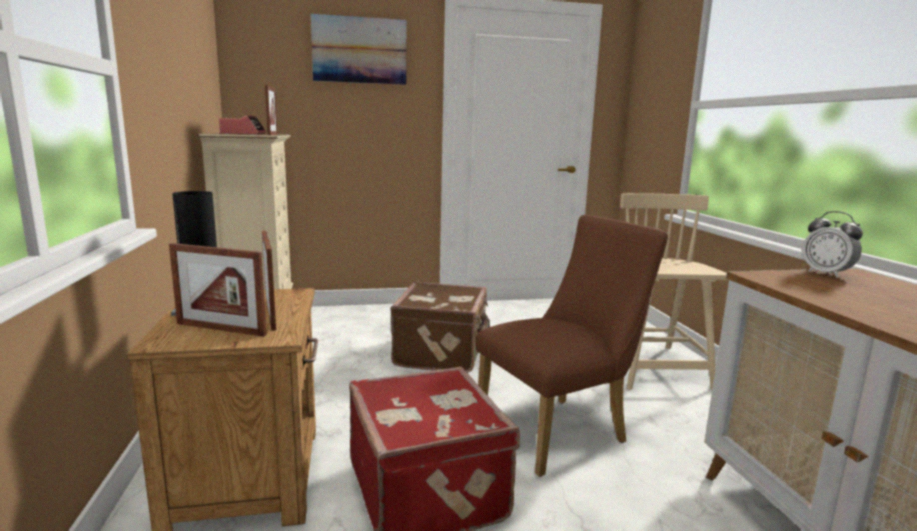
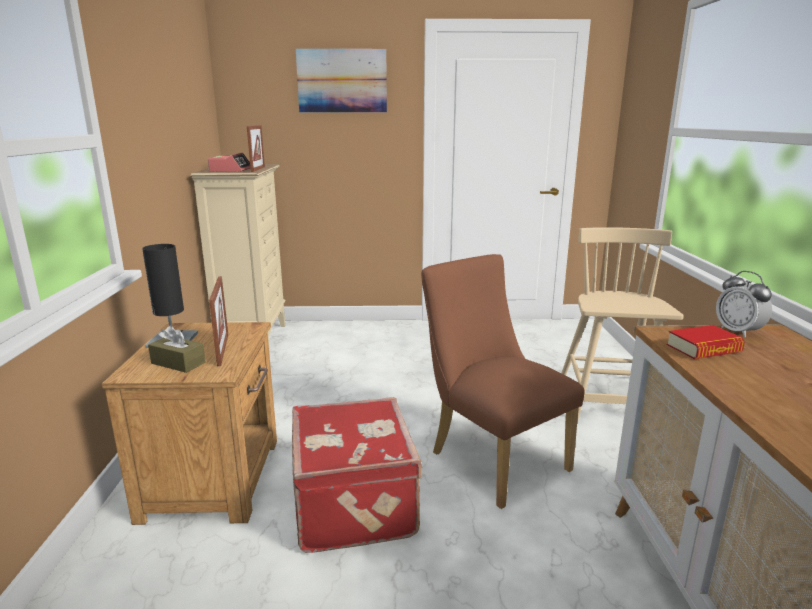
camera: 10 degrees right, 5 degrees up
picture frame [169,243,267,337] -> brown tissue box [148,325,206,373]
brown suitcase [391,281,490,373] -> none
brown chair [477,215,668,477] -> brown chair turned 105 degrees counterclockwise [421,254,584,509]
none -> book [667,325,745,359]

